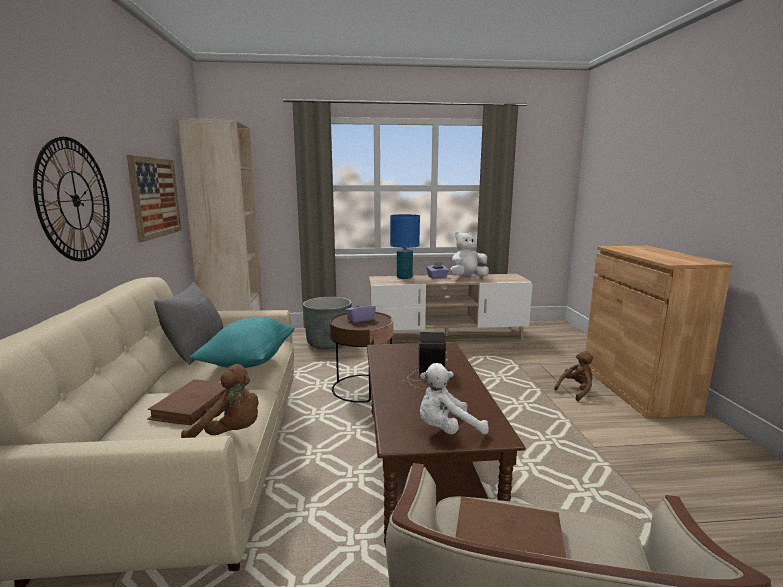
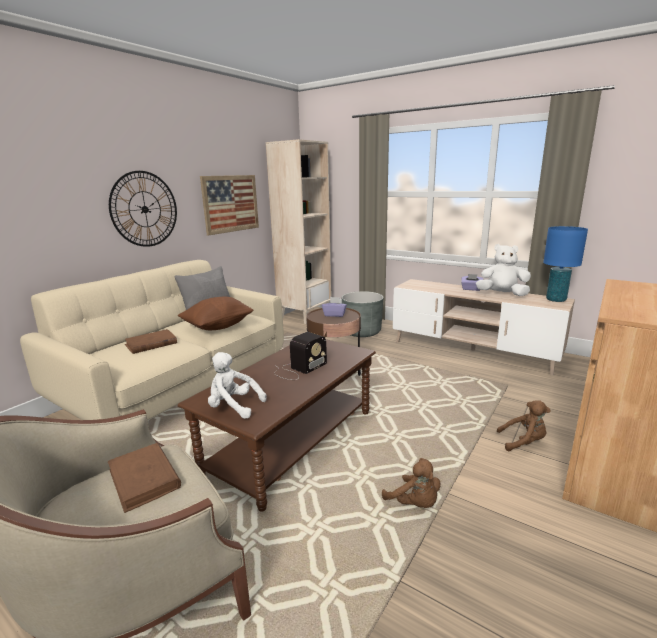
camera: 40 degrees right, 5 degrees up
brown plush toy [181,364,259,438] -> brown plush toy moved to [382,458,440,508]
turquoise pillow [190,317,295,368] -> brown pillow [178,297,253,330]
blue table lamp [390,214,420,279] -> blue table lamp moved to [543,226,588,302]

